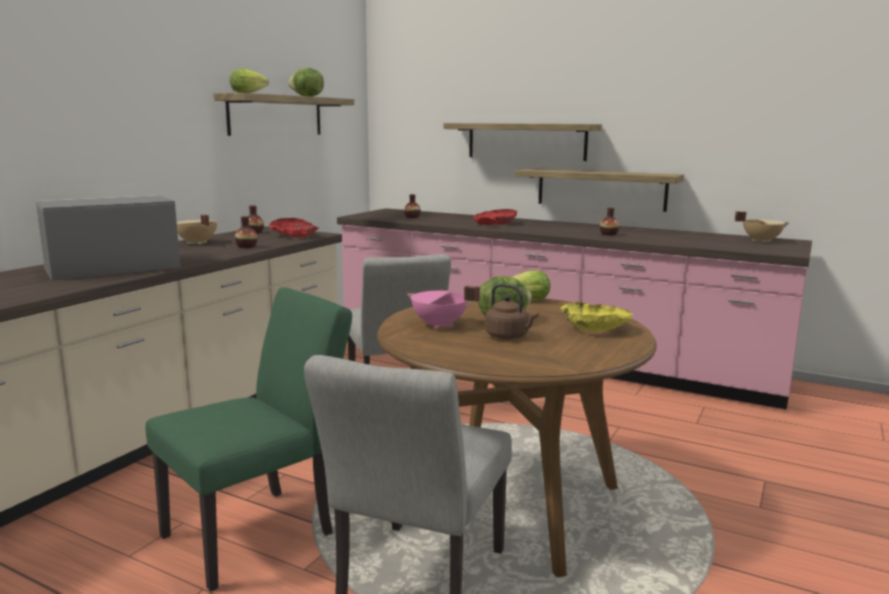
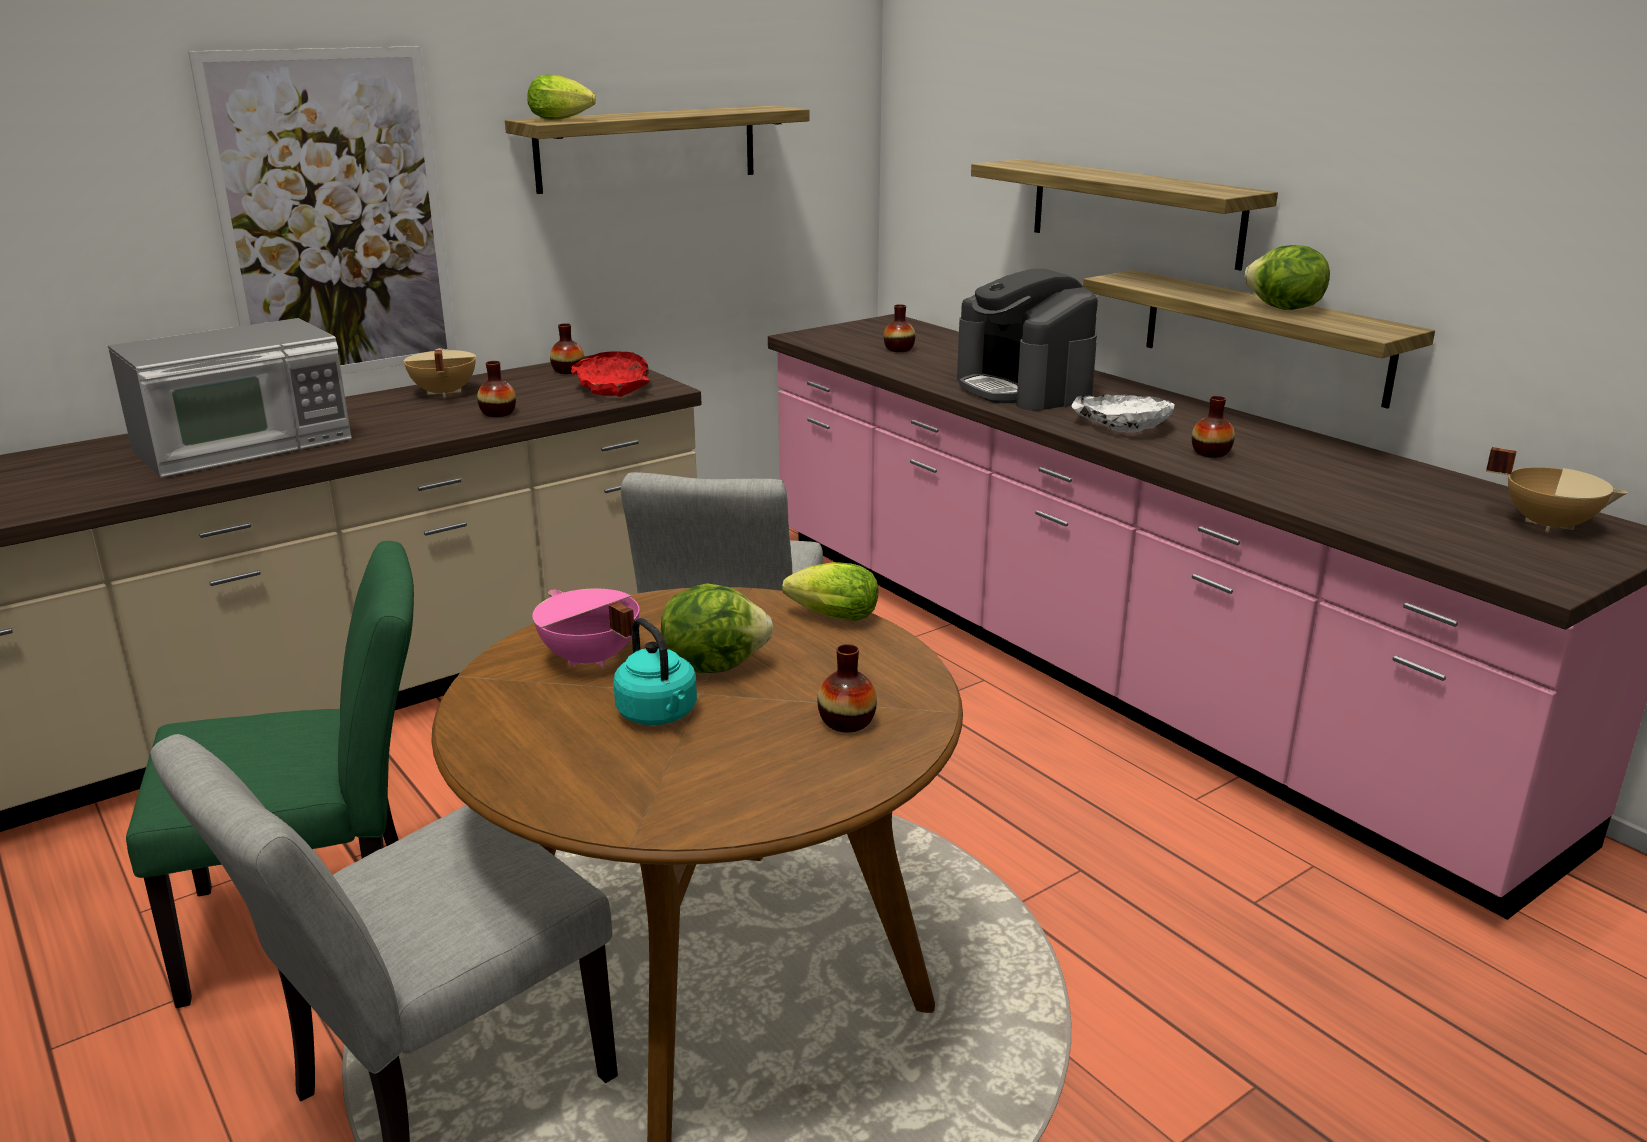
camera: 25 degrees right, 10 degrees up
microwave [35,195,180,280] -> microwave turned 150 degrees clockwise [108,318,352,478]
lettuce [288,68,324,97] -> lettuce moved to [1244,245,1330,310]
red bowl [473,209,517,225] -> coffee machine [957,269,1098,411]
brown kettle [485,284,538,339] -> turquoise kettle [614,618,697,725]
yellow bowl [561,302,633,332] -> vase [818,644,877,732]
none -> picture [188,46,456,375]
none -> white bowl [1071,394,1175,433]

